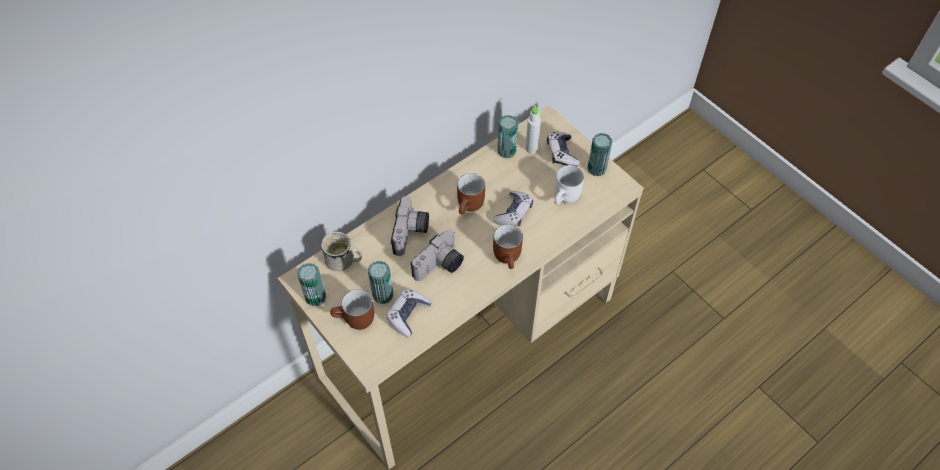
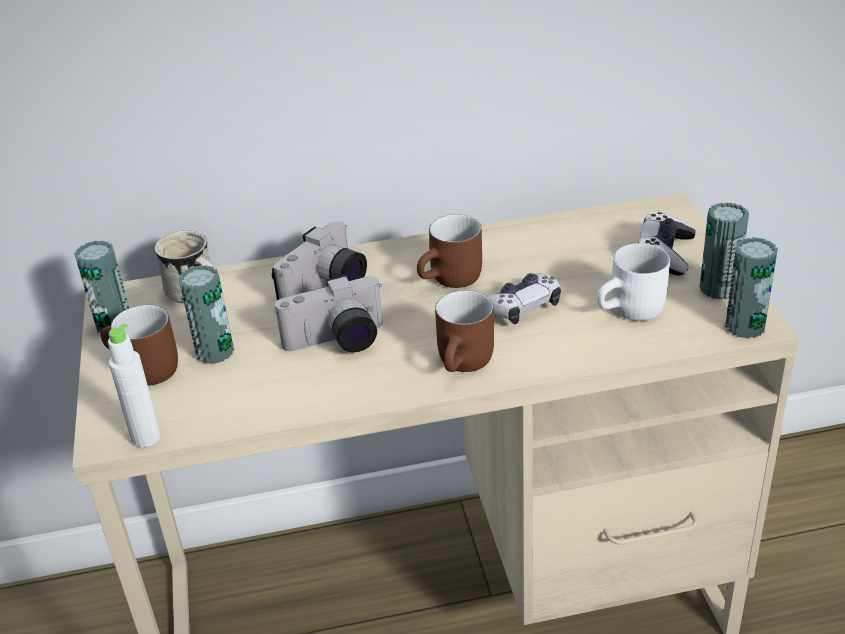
camera: 30 degrees right, 20 degrees down
game controller [386,289,432,337] -> none
can [498,115,518,158] -> can moved to [725,237,778,339]
white bottle [525,105,541,153] -> white bottle moved to [108,324,161,447]

